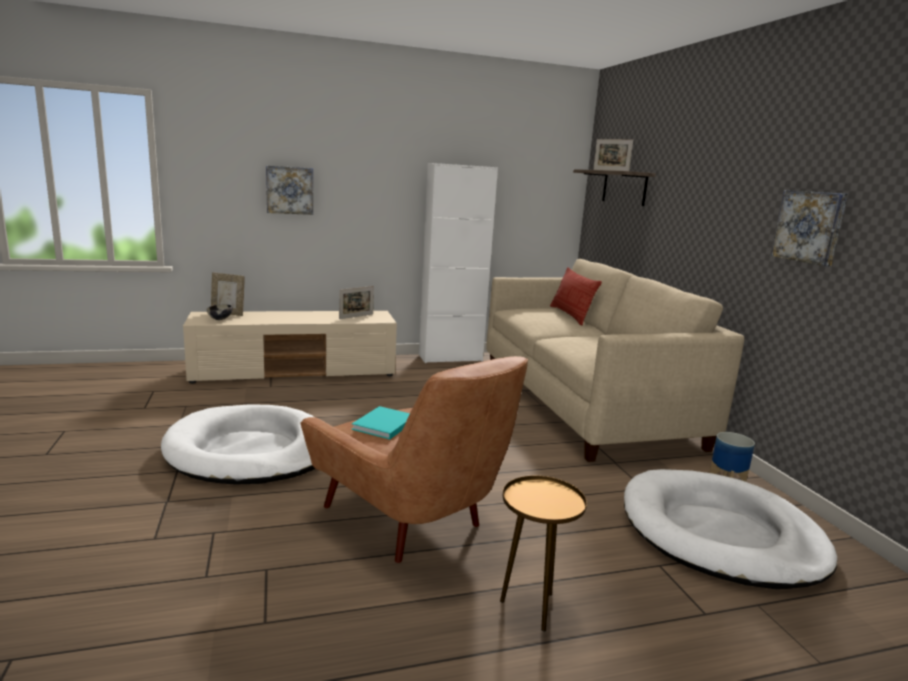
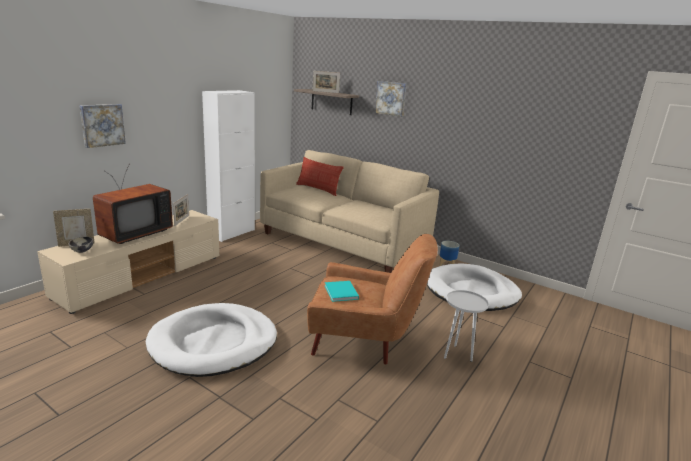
camera: 40 degrees left, 5 degrees up
brown side table [500,476,587,632] -> white side table [444,290,489,362]
picture [771,190,848,266] -> picture moved to [375,81,407,117]
none -> television [93,165,173,244]

